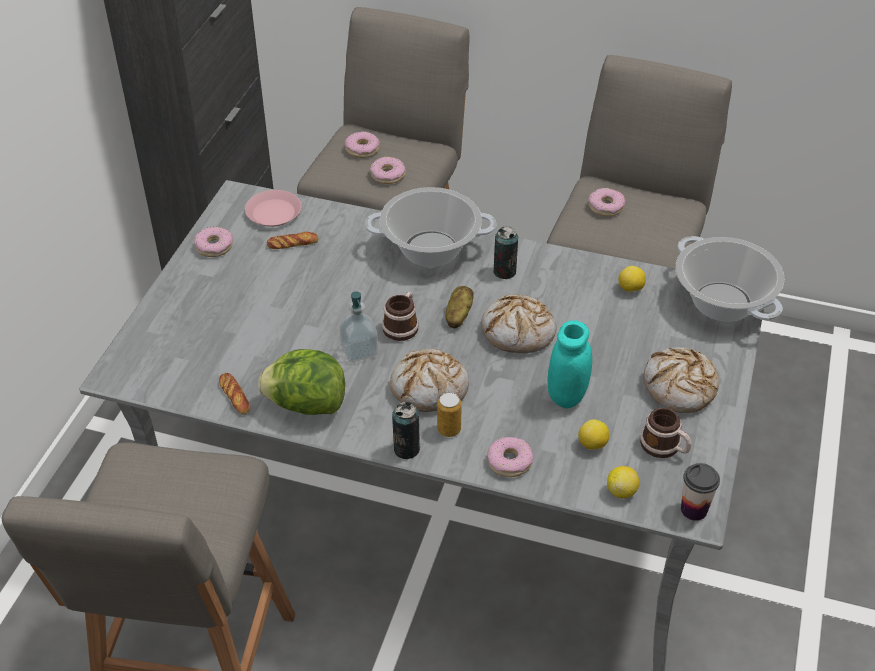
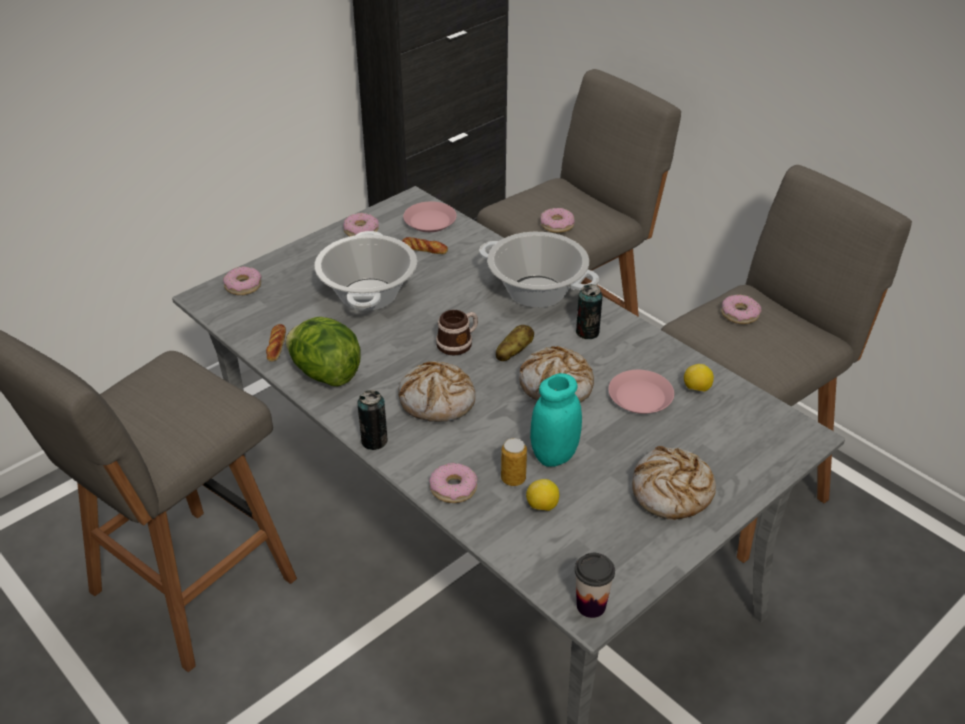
camera: 30 degrees right, 5 degrees down
soap dispenser [339,291,378,362] -> none
donut [345,131,380,158] -> donut moved to [223,266,262,295]
can [437,392,462,437] -> can moved to [501,438,527,486]
lemon [607,466,640,498] -> none
mug [640,408,692,458] -> none
cooking pot [676,236,785,322] -> cooking pot moved to [314,231,417,311]
none -> pink plate [608,370,674,414]

